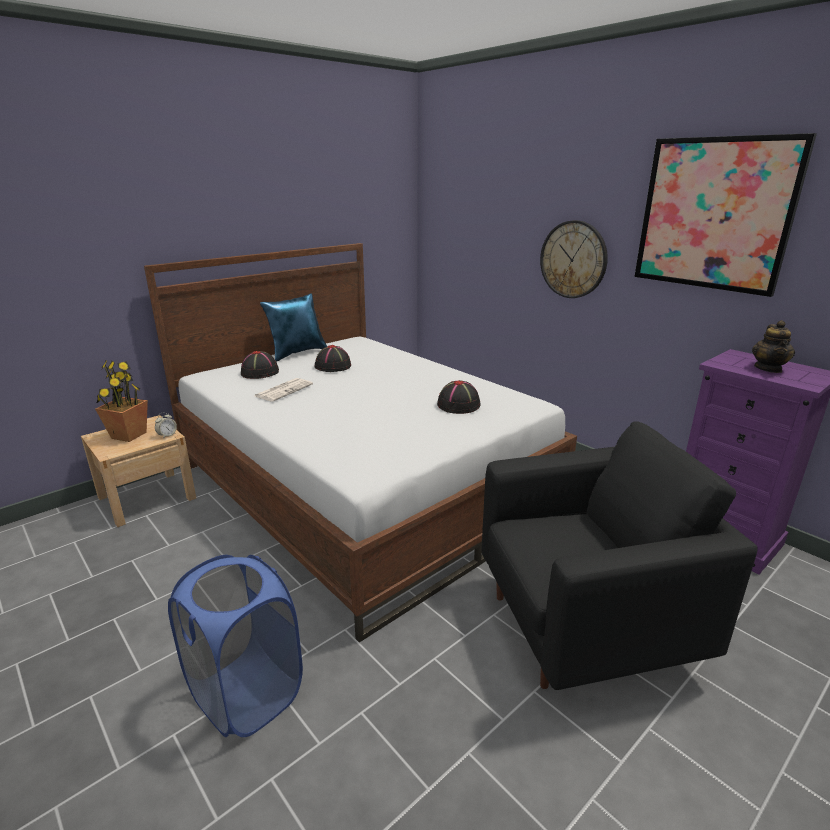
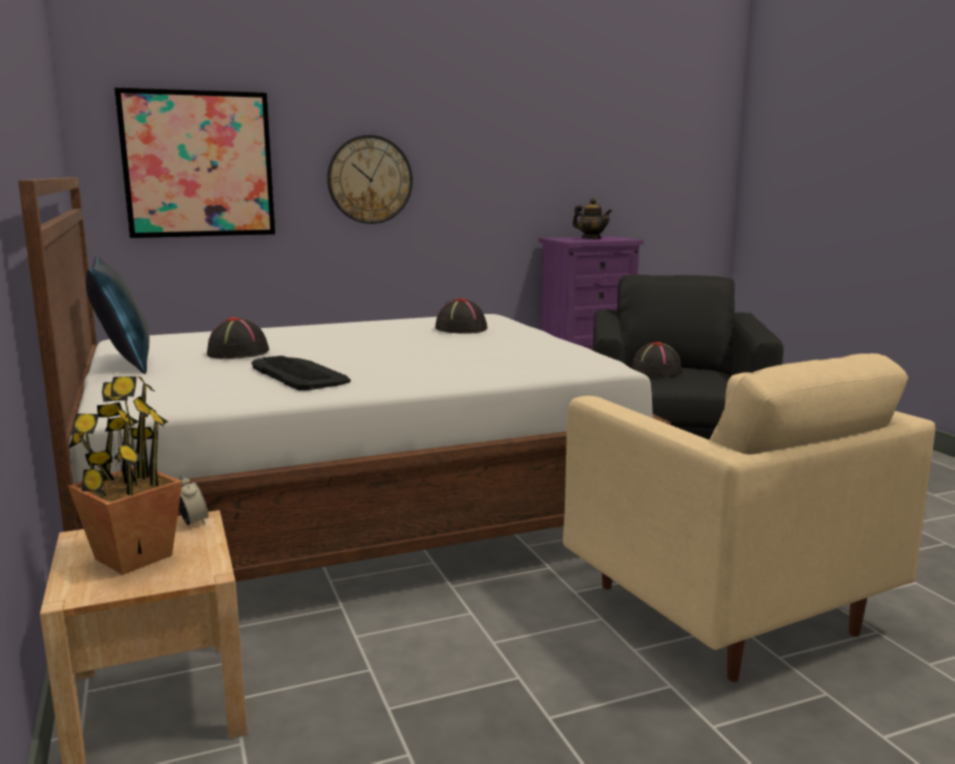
camera: 70 degrees left, 10 degrees down
blue laundry basket [168,555,303,737] -> beige armchair [563,353,936,682]
black hat [241,351,279,379] -> black hat moved to [631,342,683,377]
newspaper [255,378,313,402] -> keyboard [251,356,351,391]
picture [634,133,817,297] -> picture moved to [114,87,275,238]

